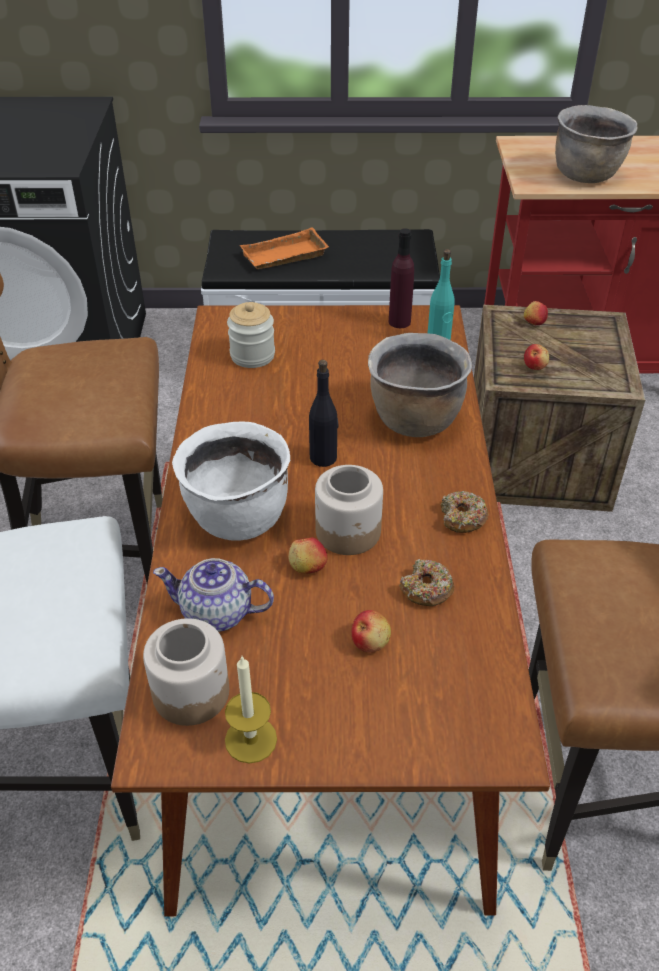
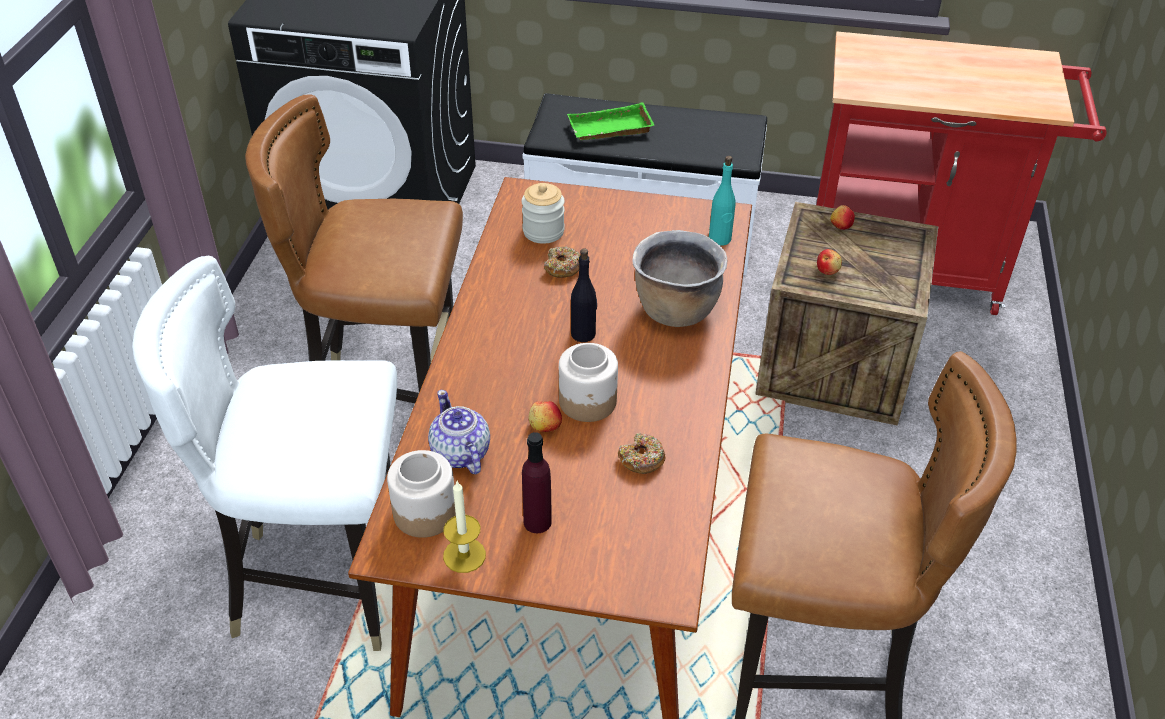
camera: 10 degrees right, 0 degrees up
teapot [153,558,274,632] -> teapot turned 45 degrees clockwise [428,390,490,474]
white cooking pot [172,422,290,540] -> none
orange tray [240,227,329,269] -> green tray [567,102,654,140]
apple [352,610,391,652] -> none
purple bottle [389,228,414,328] -> purple bottle moved to [522,432,552,533]
donut [440,491,488,533] -> donut moved to [544,246,580,278]
brown cooking pot [555,105,638,183] -> none

